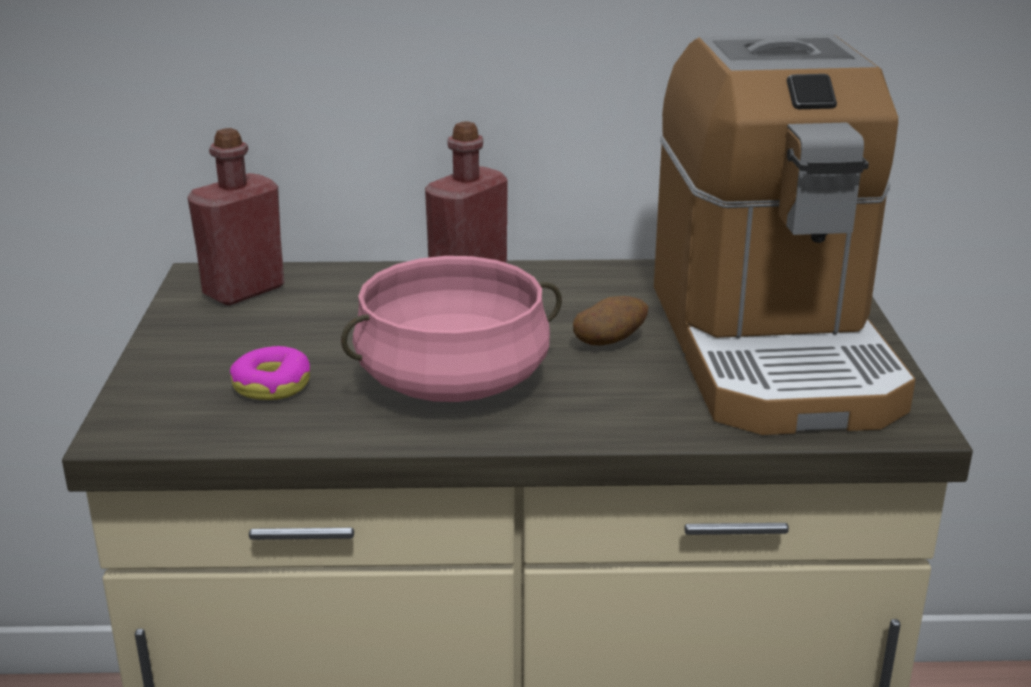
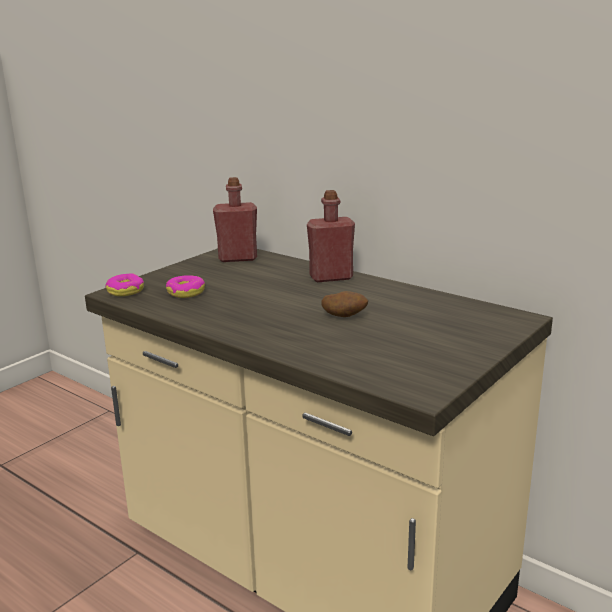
camera: 40 degrees right, 5 degrees down
pink cooking pot [341,256,562,402] -> none
coffee machine [654,34,915,435] -> none
none -> donut [105,273,144,296]

